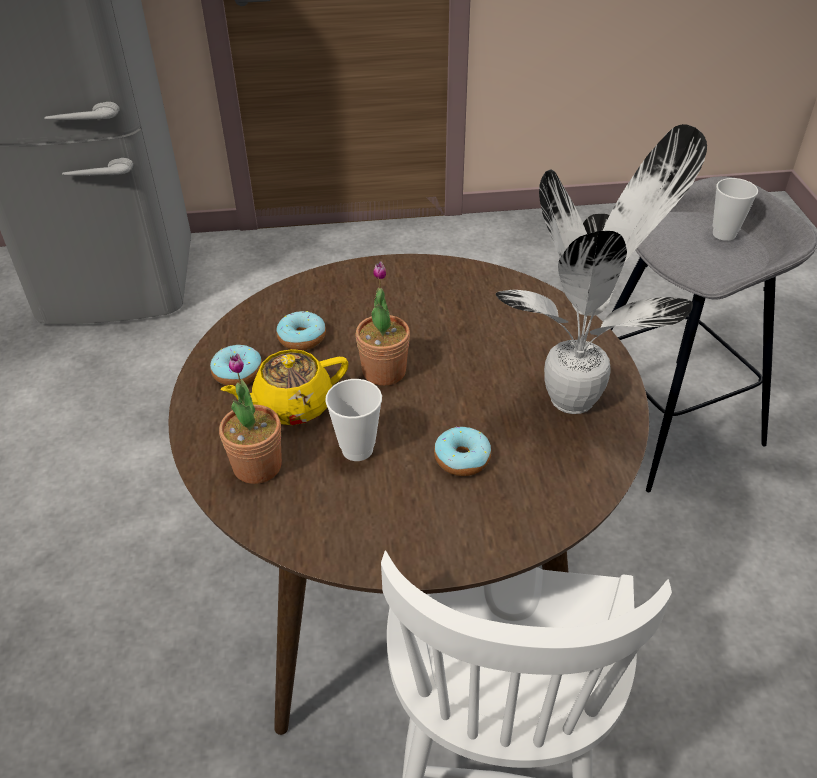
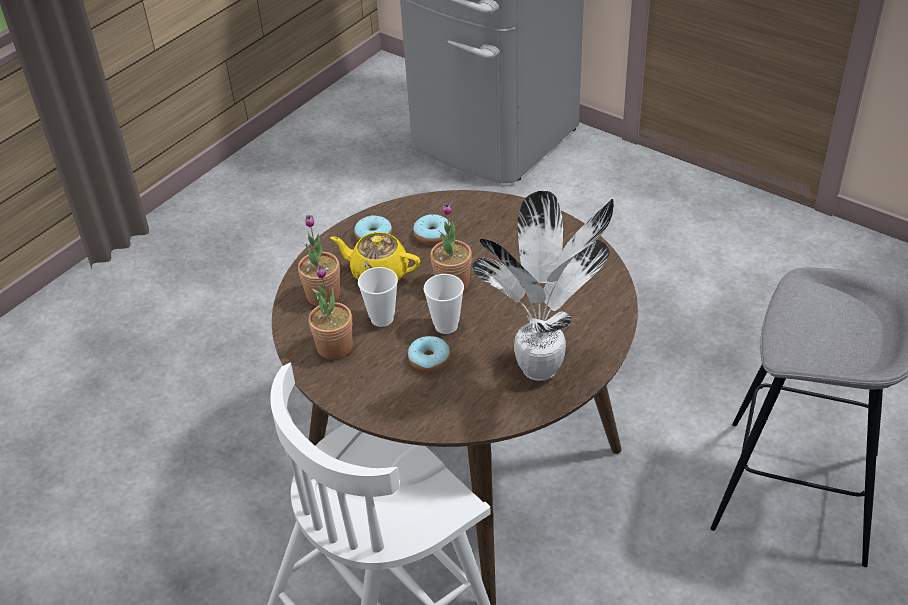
camera: 45 degrees right, 0 degrees up
cup [713,178,758,241] -> cup moved to [424,274,464,334]
none -> potted plant [308,265,352,360]

